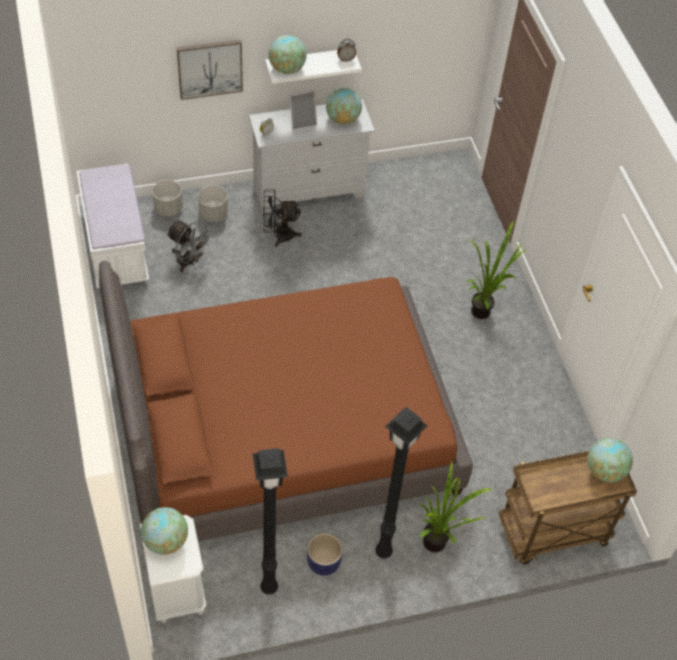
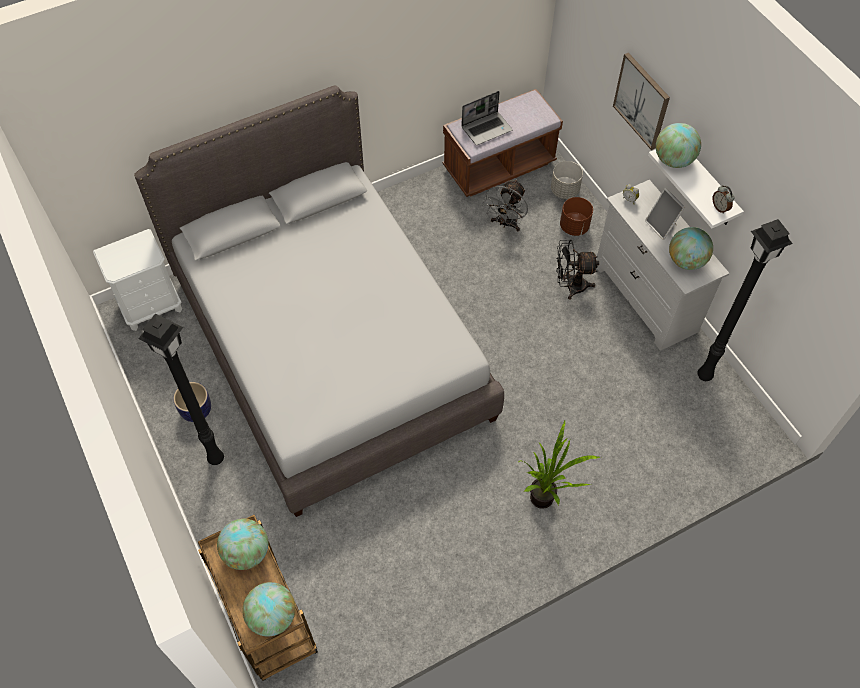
camera: 80 degrees right, 5 degrees up
white bench [77,164,149,289] -> brown bench [443,89,563,197]
brown bed [99,261,473,541] -> grey bed [134,86,504,517]
globe [141,507,188,555] -> globe moved to [217,518,268,570]
grey planter [198,185,228,222] -> brown planter [560,197,593,236]
black floor lamp [253,448,288,595] -> black floor lamp moved to [697,219,793,381]
black fan [263,189,302,247] -> black fan turned 75 degrees counterclockwise [556,240,599,300]
potted plant [418,461,492,553] -> none
none -> laptop [461,91,512,145]

